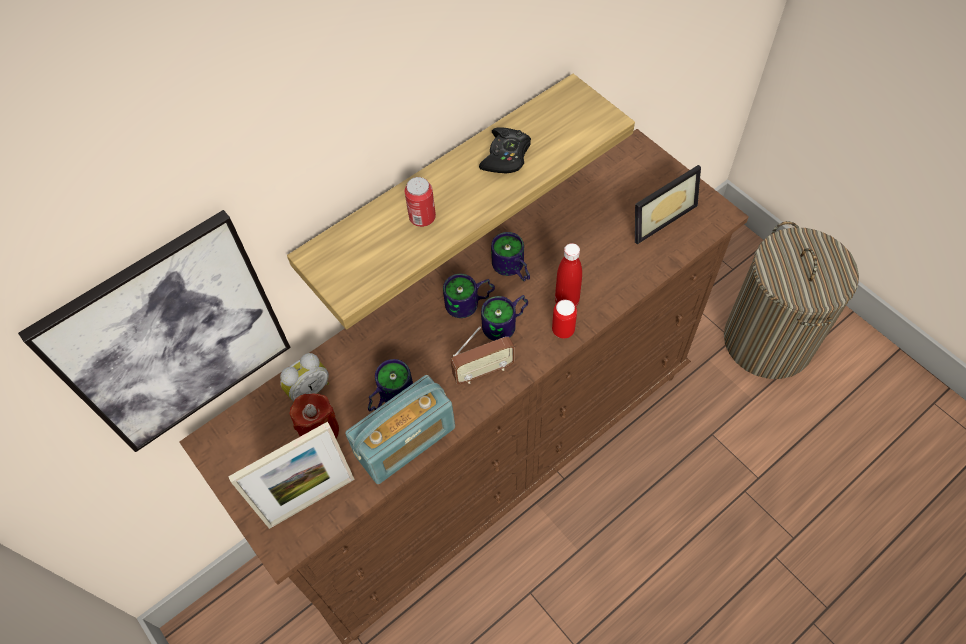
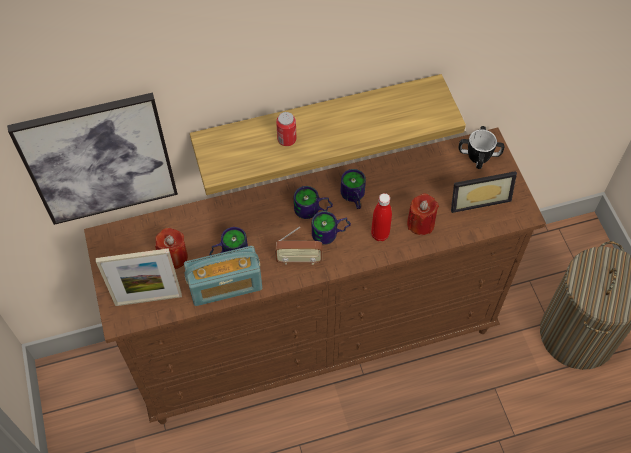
camera: 20 degrees right, 0 degrees up
alarm clock [280,353,329,401] -> none
black game controller [479,127,531,174] -> none
can [552,300,577,339] -> none
none -> red candle [407,193,439,235]
none -> mug [458,126,505,169]

